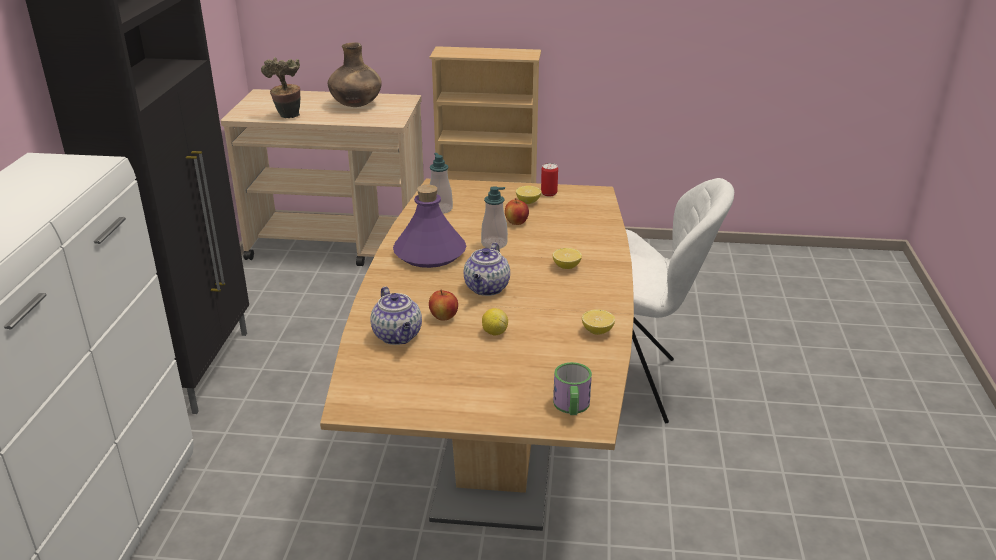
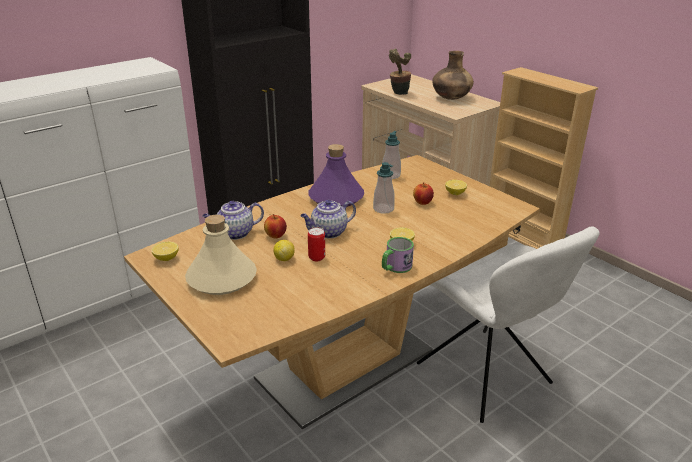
camera: 45 degrees right, 0 degrees up
teapot [370,286,422,345] -> teapot turned 45 degrees clockwise [202,201,264,240]
can [541,163,558,197] -> can moved to [308,227,325,261]
mug [553,362,592,415] -> mug moved to [382,237,414,273]
lemon [582,309,615,335] -> lemon moved to [152,242,178,261]
none -> beige bottle [185,215,257,295]

